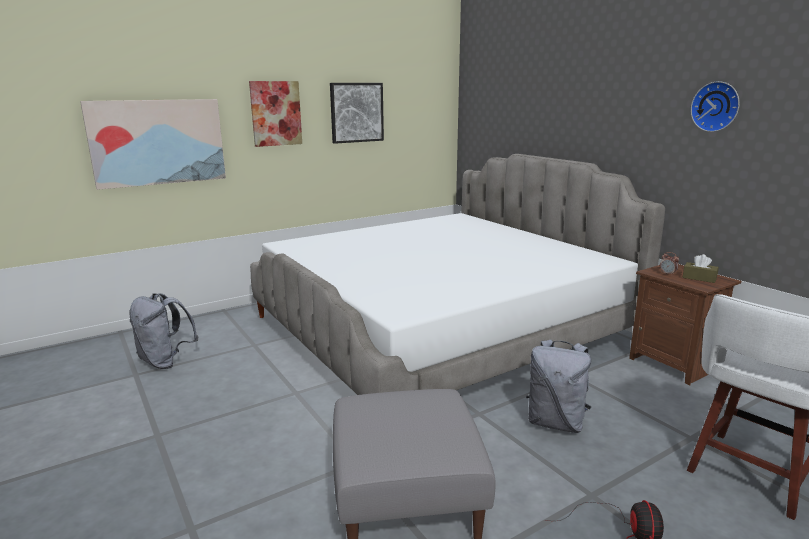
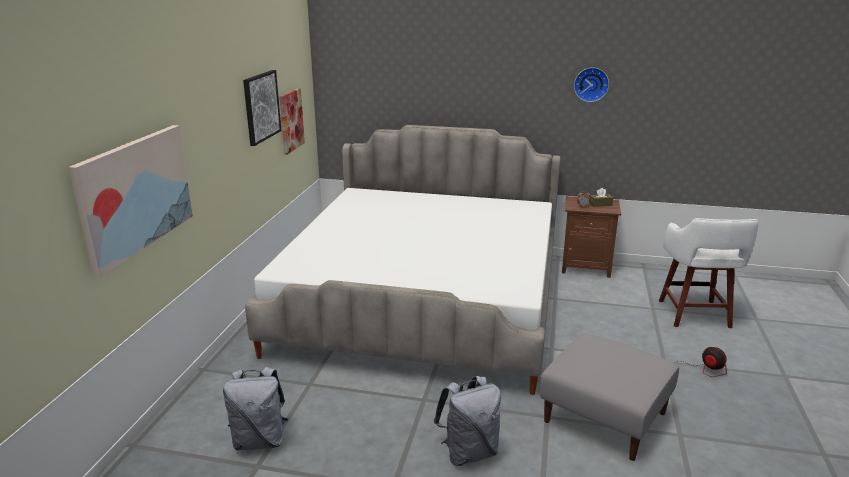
camera: 45 degrees left, 5 degrees up
picture [249,81,302,147] -> picture moved to [279,88,305,155]
grey backpack [526,340,592,433] -> grey backpack moved to [434,376,501,466]

